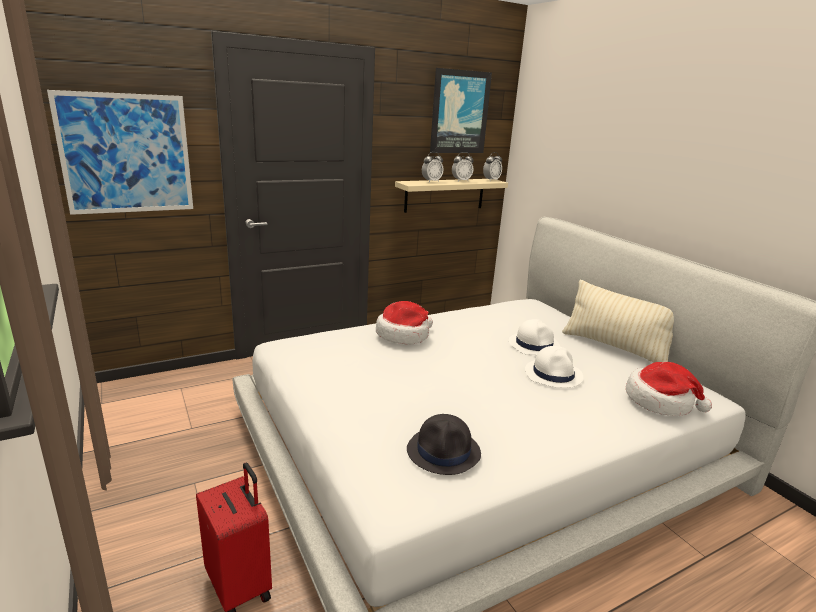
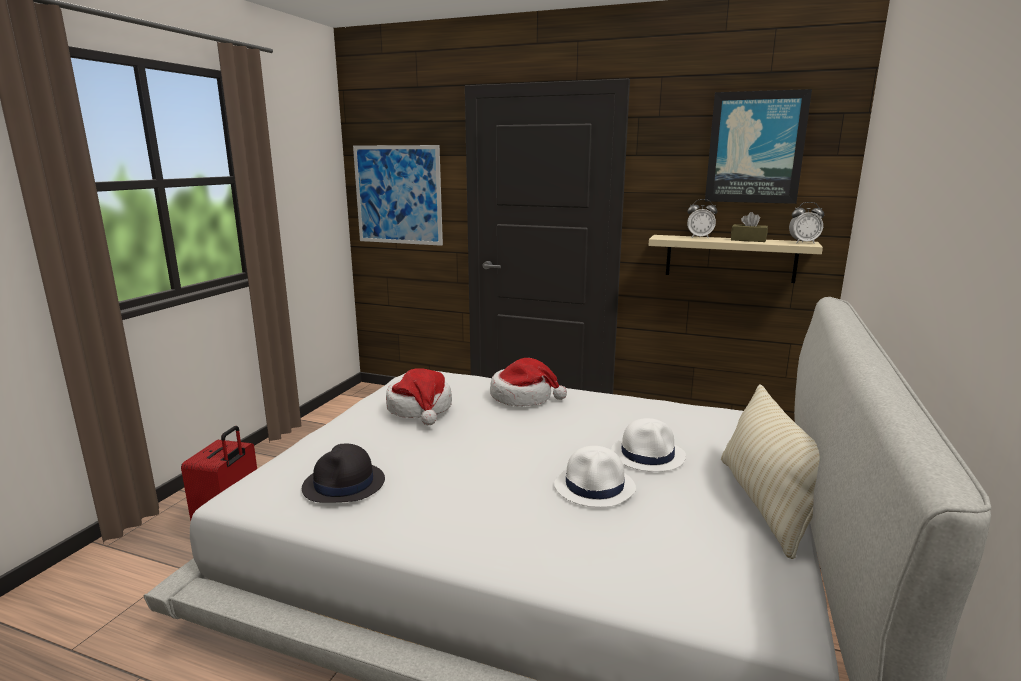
camera: 50 degrees right, 5 degrees down
alarm clock [452,152,473,181] -> brown tissue box [731,212,768,242]
hat [626,362,712,416] -> hat moved to [386,368,452,425]

